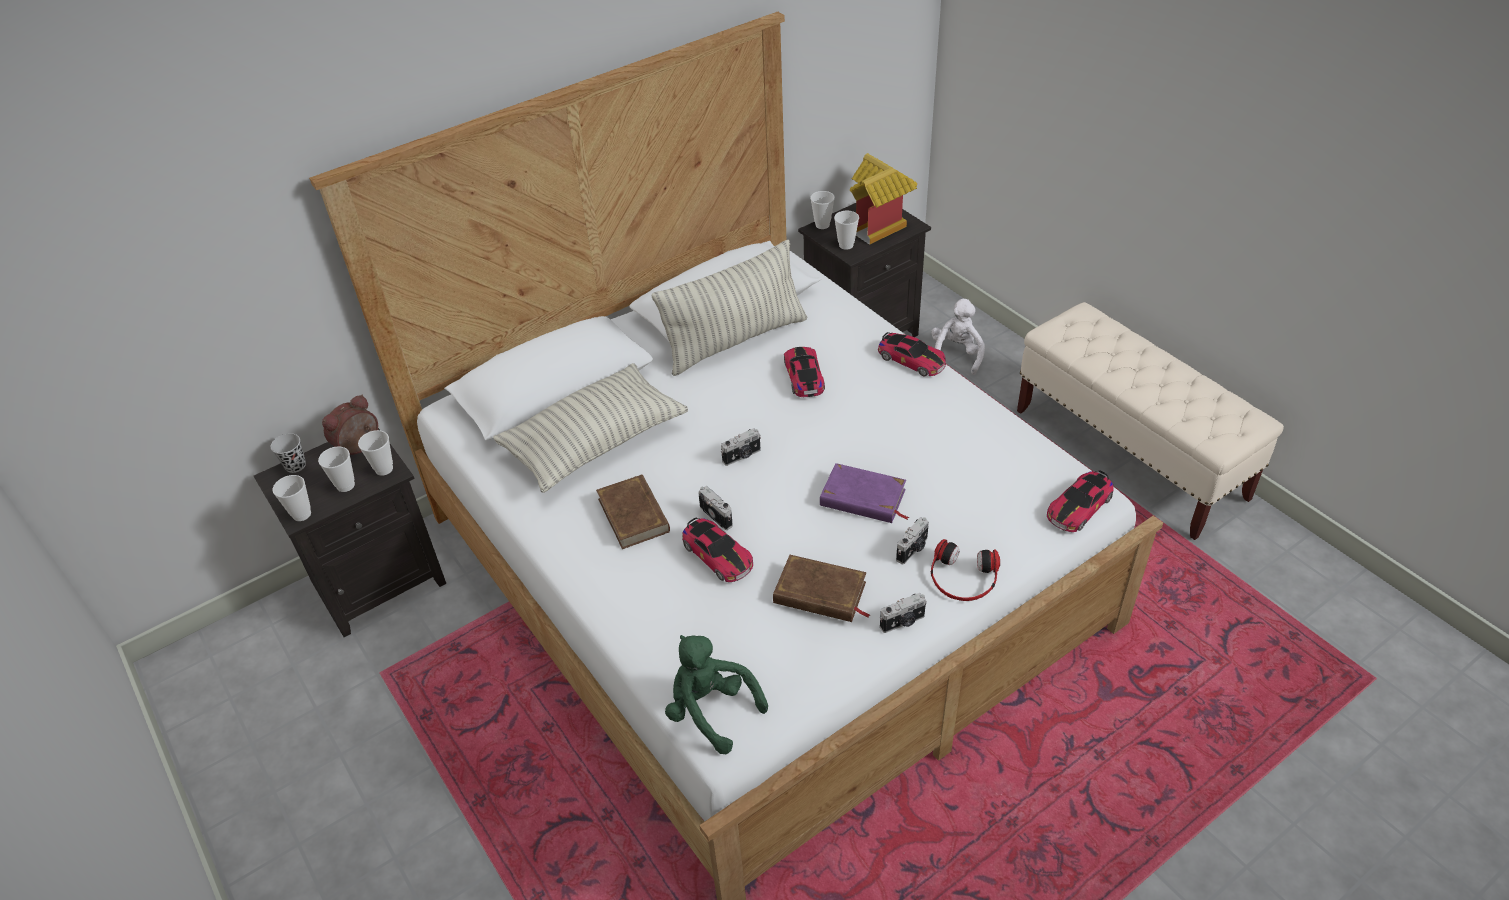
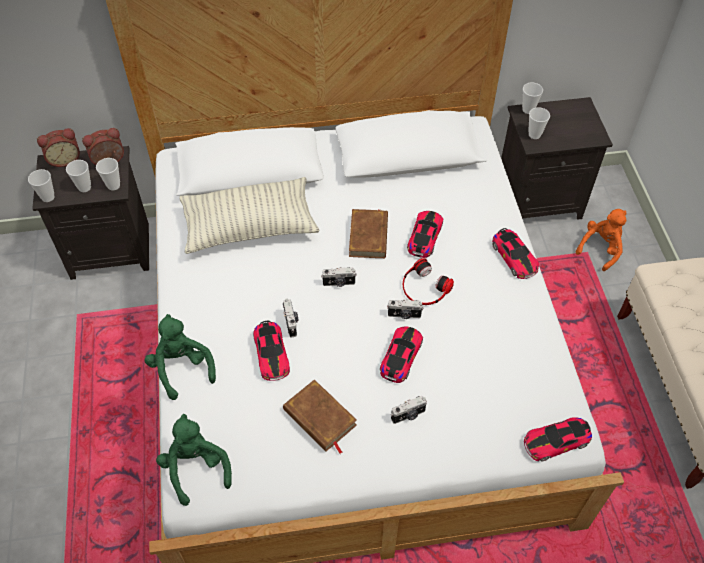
camera: 25 degrees right, 10 degrees up
black cup [271,433,306,473] -> alarm clock [37,128,80,167]
brown book [596,474,670,549] -> brown book moved to [349,209,388,259]
pillow [652,239,807,376] -> none
purple book [820,463,909,523] -> toy car [380,327,423,383]
toy house [850,153,917,245] -> none
camera [880,593,926,633] -> camera moved to [387,299,424,319]
white plush toy [931,299,985,375] -> orange plush toy [576,209,627,271]
headphones [931,539,1000,601] -> headphones moved to [403,258,454,305]
none -> green plush toy [145,314,216,400]

